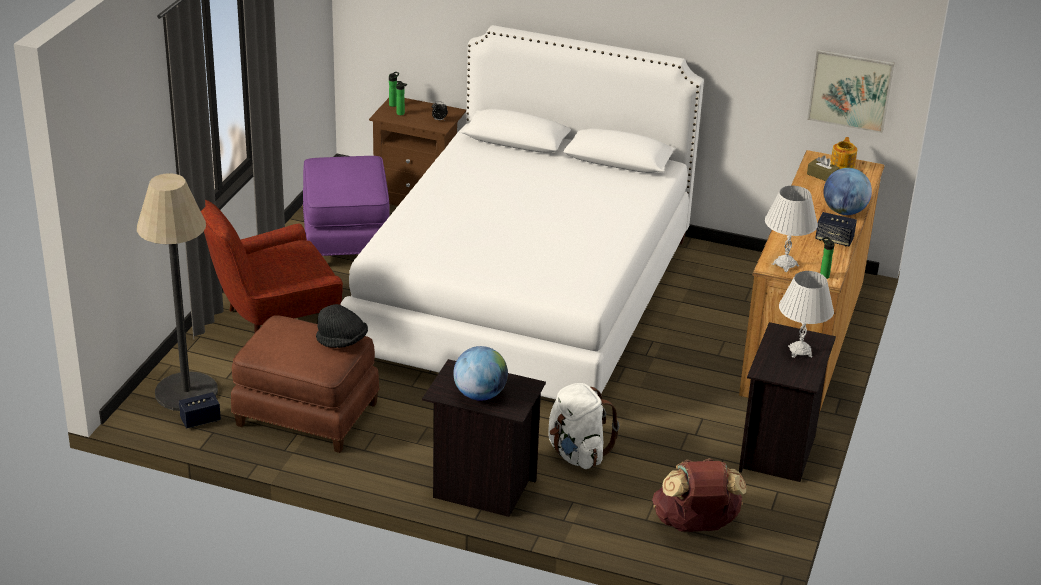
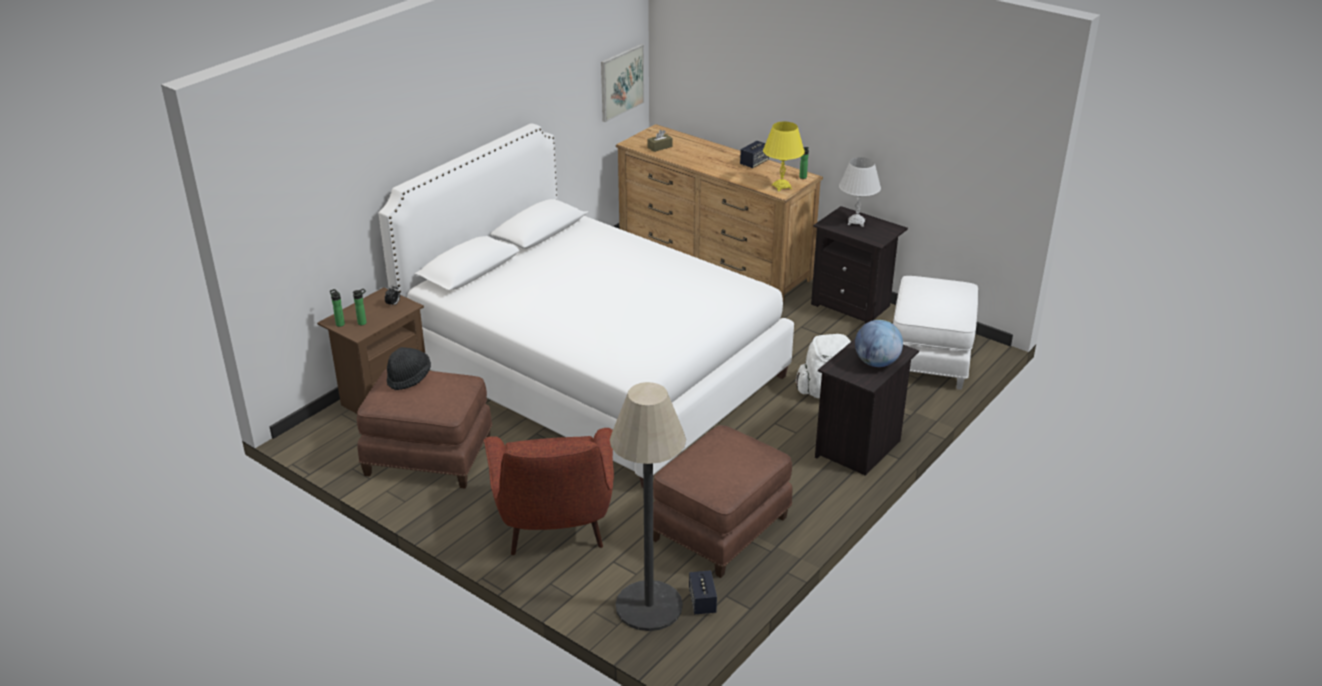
camera: 70 degrees left, 0 degrees up
purple ottoman [303,156,390,256] -> brown ottoman [357,369,493,489]
black hat [316,304,368,348] -> black hat moved to [387,347,431,390]
brown backpack [652,458,746,532] -> white ottoman [893,276,978,390]
white table lamp [765,186,818,272] -> yellow table lamp [763,121,805,192]
globe [823,168,872,215] -> none
teapot [830,137,857,169] -> none

